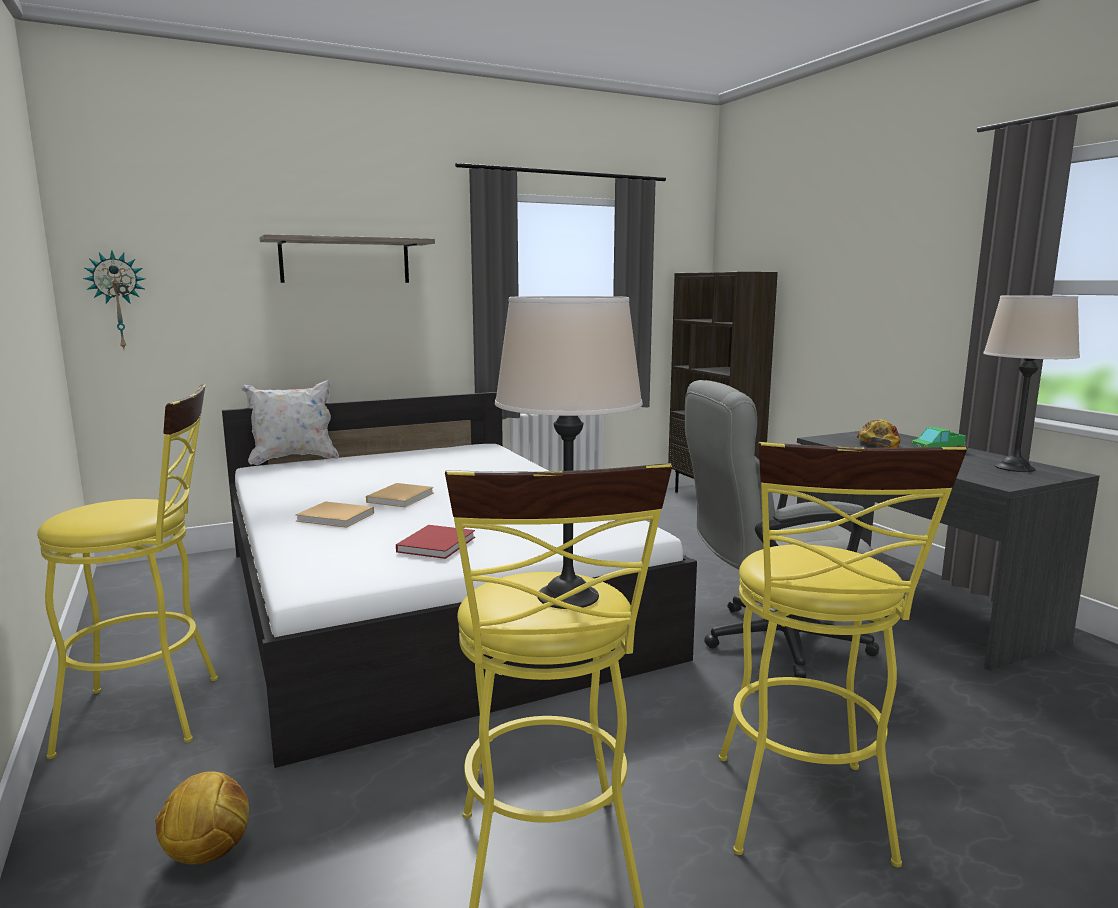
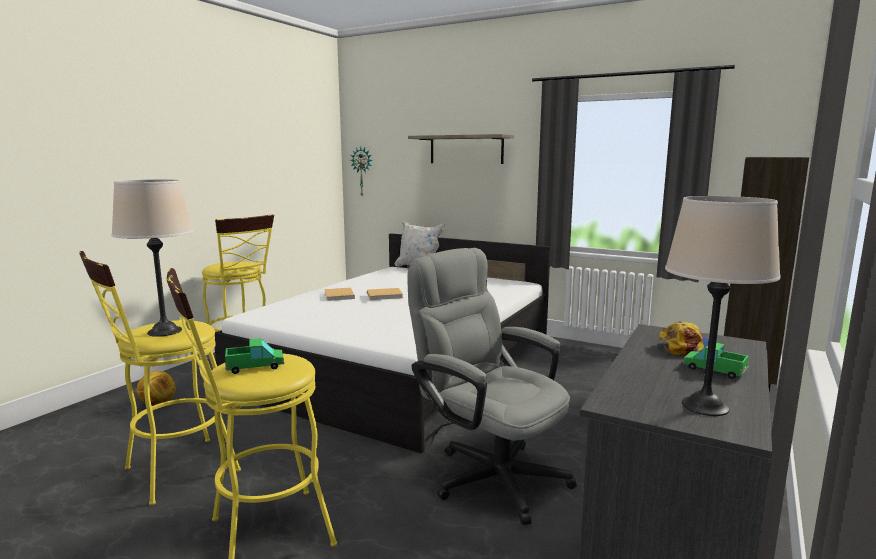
camera: 55 degrees right, 0 degrees up
red book [396,525,475,559] -> none
none -> toy truck [225,338,284,374]

